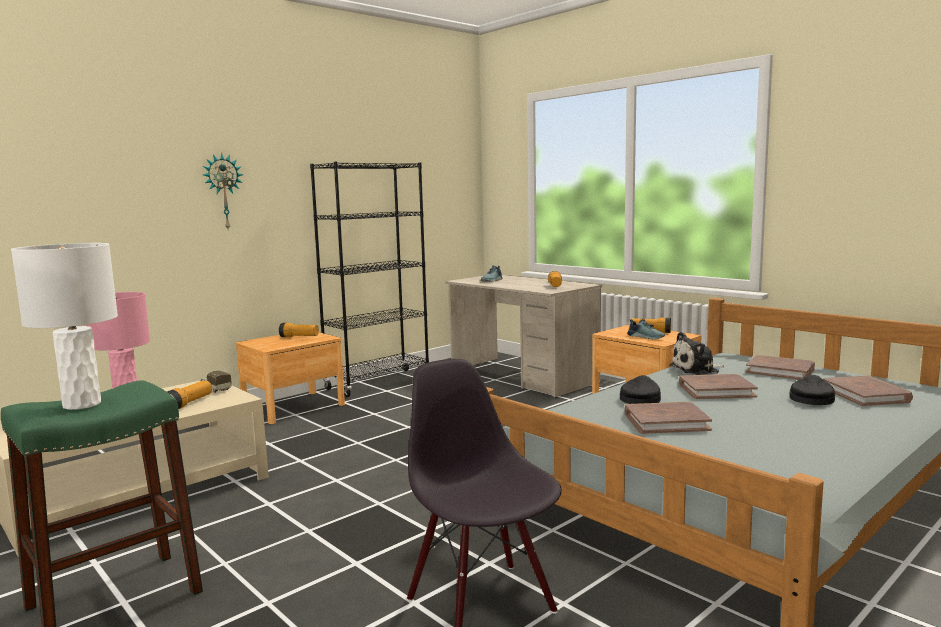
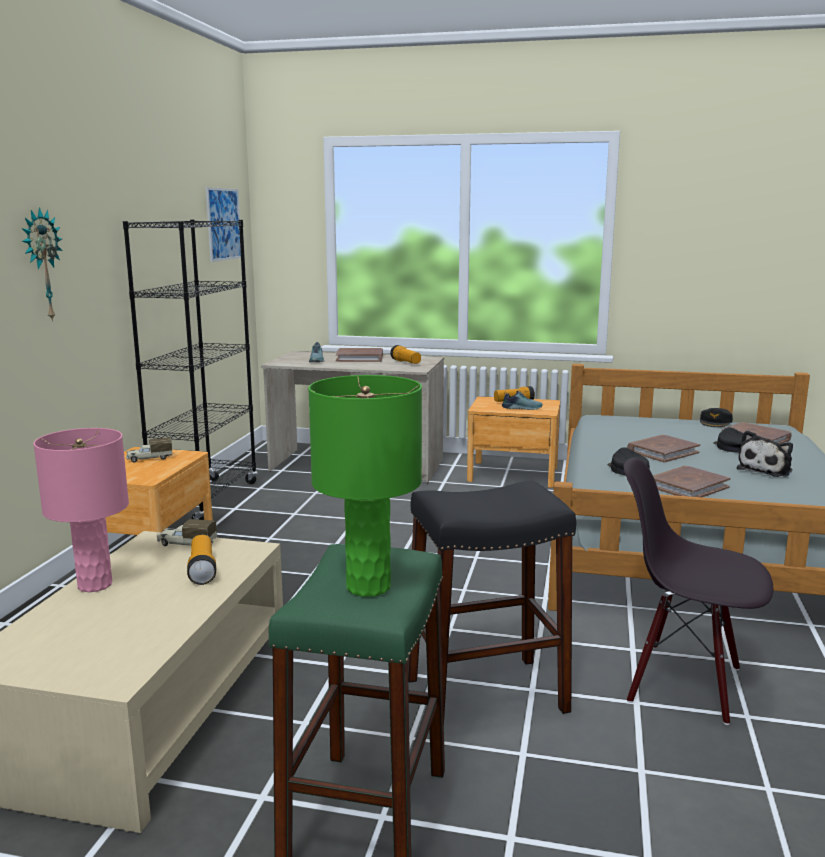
camera: 35 degrees left, 5 degrees up
white table lamp [11,243,118,410] -> green table lamp [308,375,422,597]
flashlight [279,323,319,337] -> toy truck [126,438,173,462]
plush toy [669,332,724,375] -> plush toy moved to [737,430,793,477]
brown book [746,355,815,380] -> brown book moved to [336,348,383,362]
none -> picture [206,187,241,262]
none -> black stool [408,481,576,718]
none -> black cap [700,408,733,427]

